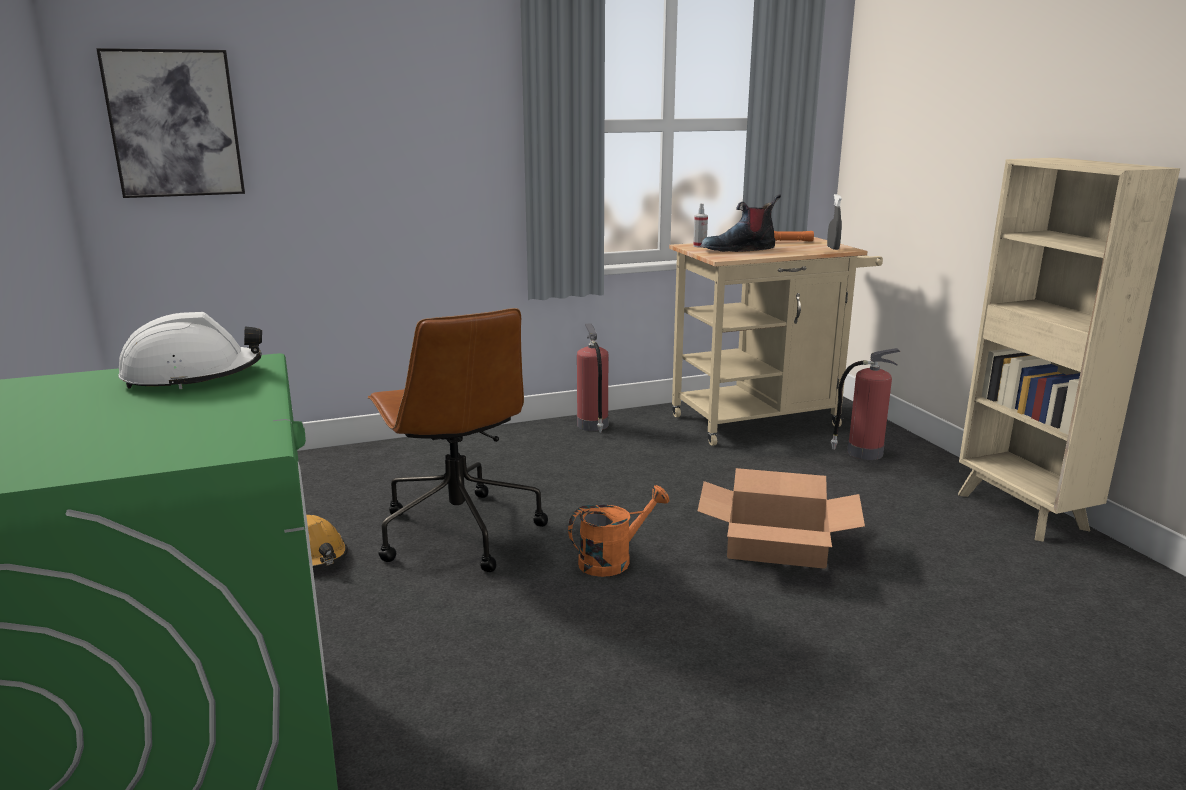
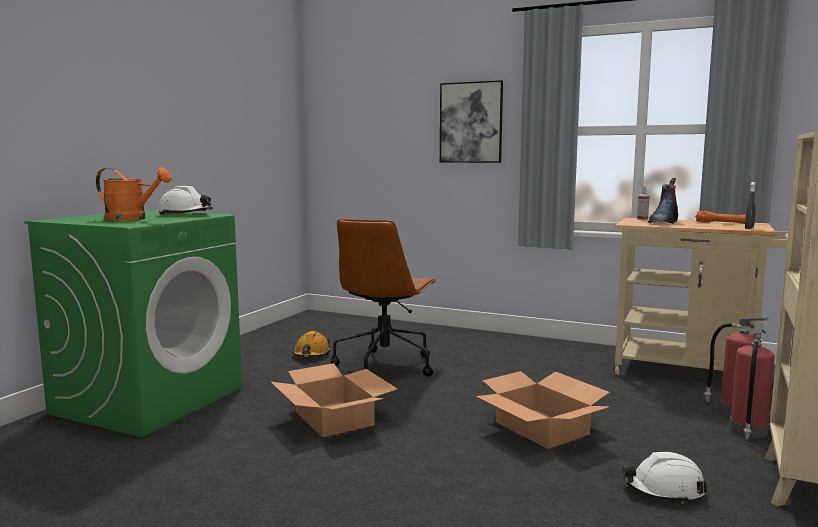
camera: 45 degrees right, 10 degrees down
picture [96,48,245,198] -> picture moved to [440,80,503,163]
orange watering can [568,485,670,577] -> orange watering can moved to [96,167,172,221]
fire extinguisher [577,323,609,433] -> fire extinguisher moved to [729,322,775,439]
boot [700,194,781,252] -> boot turned 90 degrees counterclockwise [648,178,678,224]
none -> cardboard box [271,363,397,437]
none -> white hard hat [623,452,707,504]

